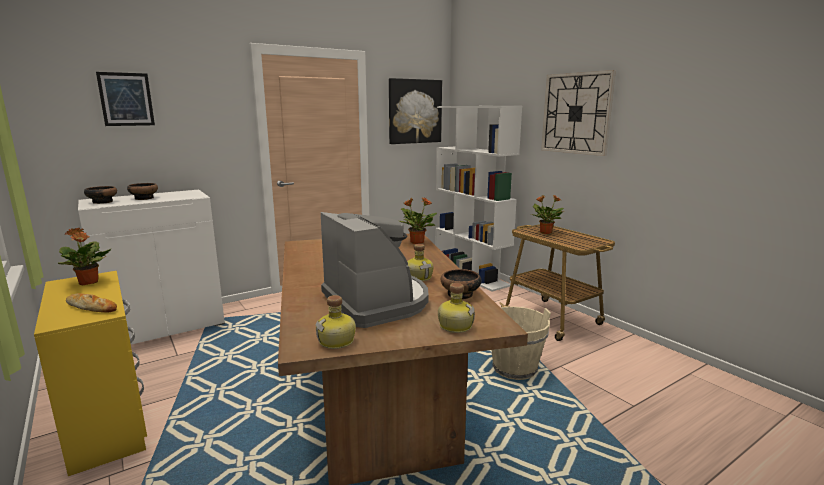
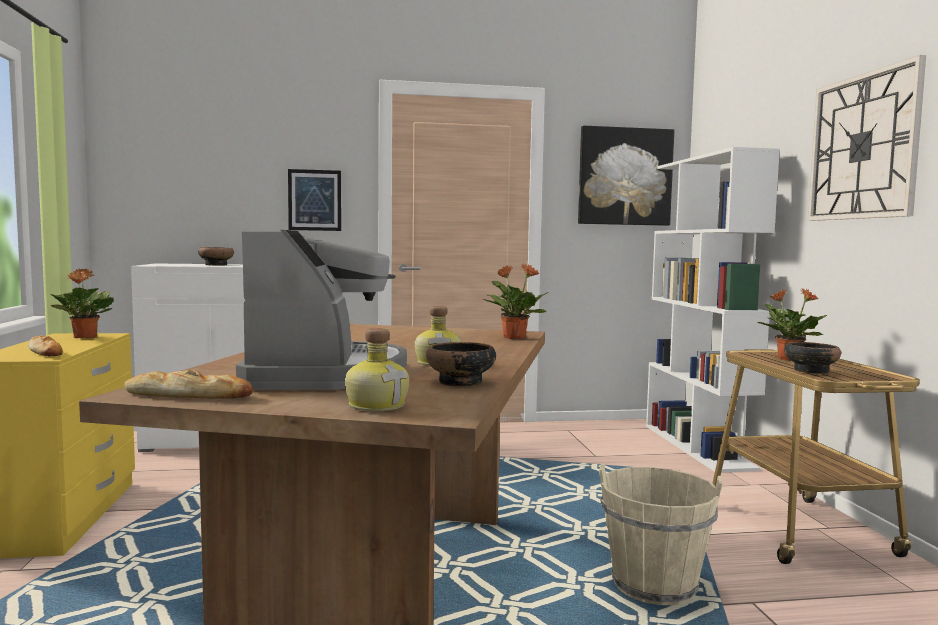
camera: 25 degrees right, 10 degrees down
bowl [84,186,117,204] -> bowl moved to [784,342,841,374]
picture [96,72,155,126] -> picture moved to [288,169,341,231]
bottle [315,295,356,349] -> bread [124,370,253,399]

